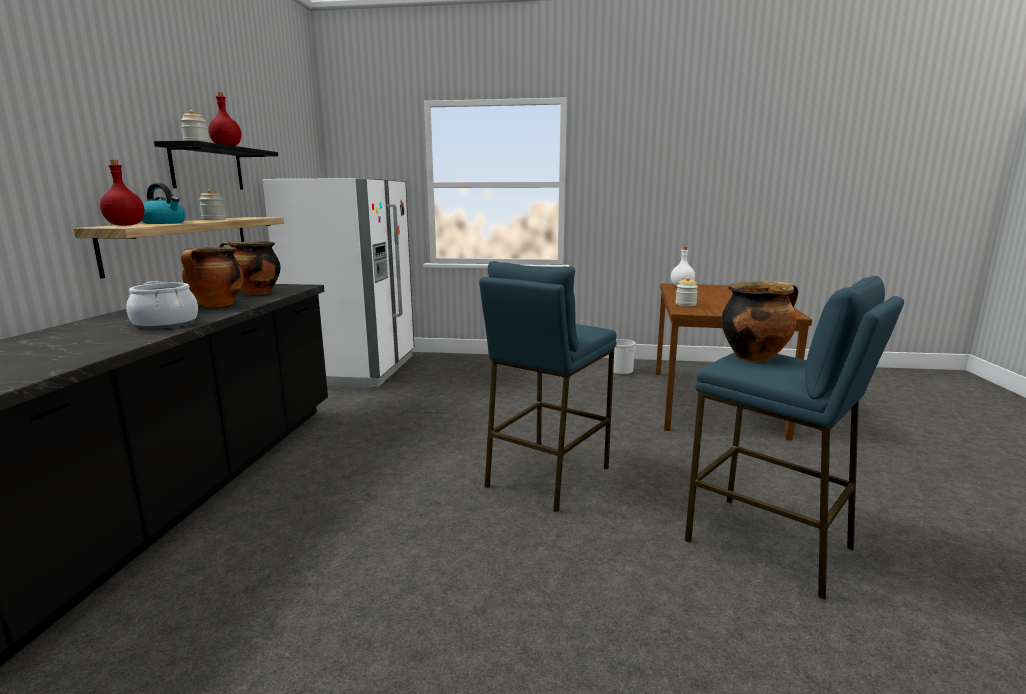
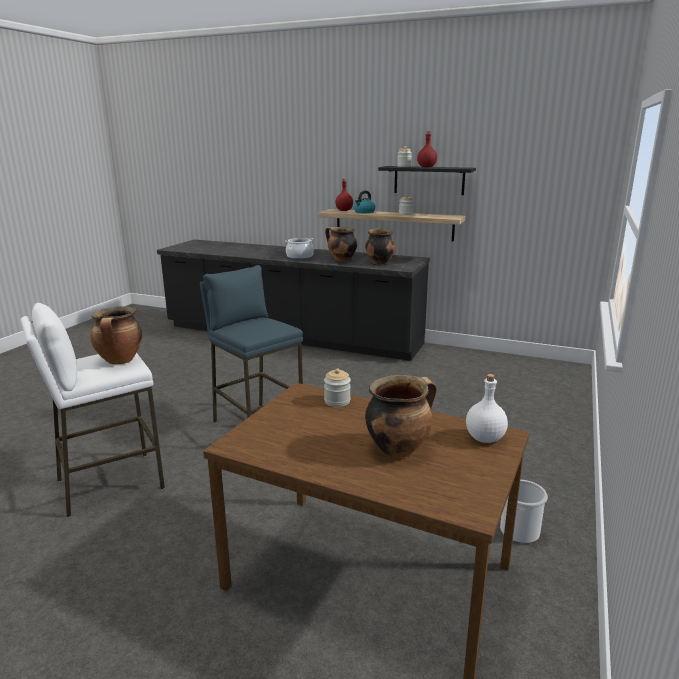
camera: 105 degrees right, 5 degrees up
white fridge [262,178,414,388] -> none
blue stool [685,276,904,600] -> white stool [21,303,165,518]
none -> cooking pot [365,375,437,458]

